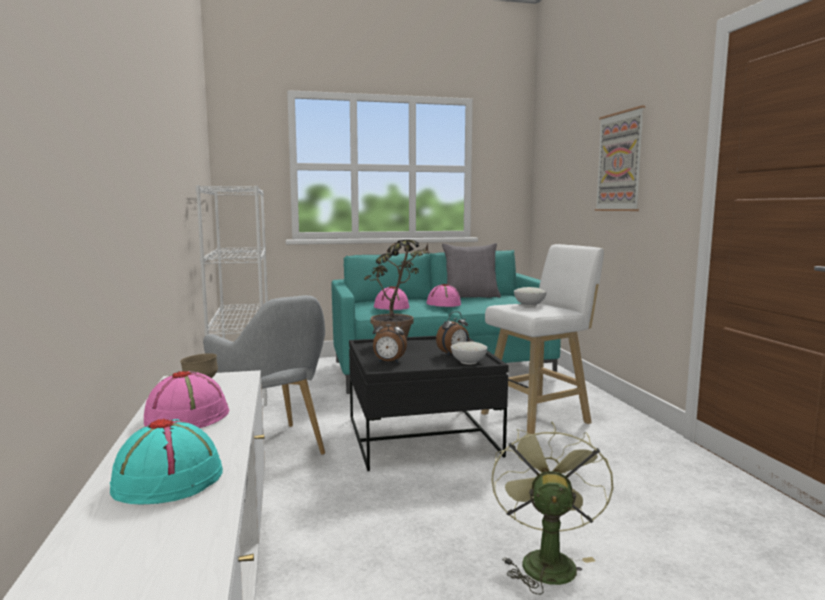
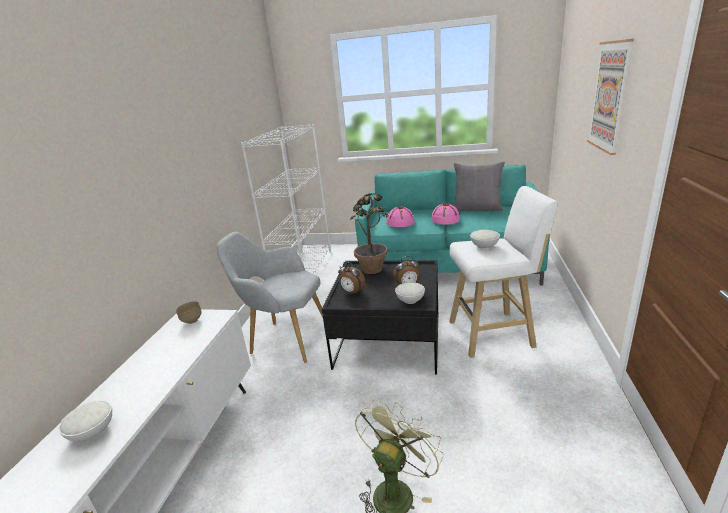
camera: 25 degrees right, 15 degrees up
turquoise hat [110,419,223,505] -> white bowl [58,400,112,442]
pink hat [144,371,229,428] -> none
grey armchair [203,295,325,455] -> grey armchair turned 120 degrees clockwise [216,232,323,363]

